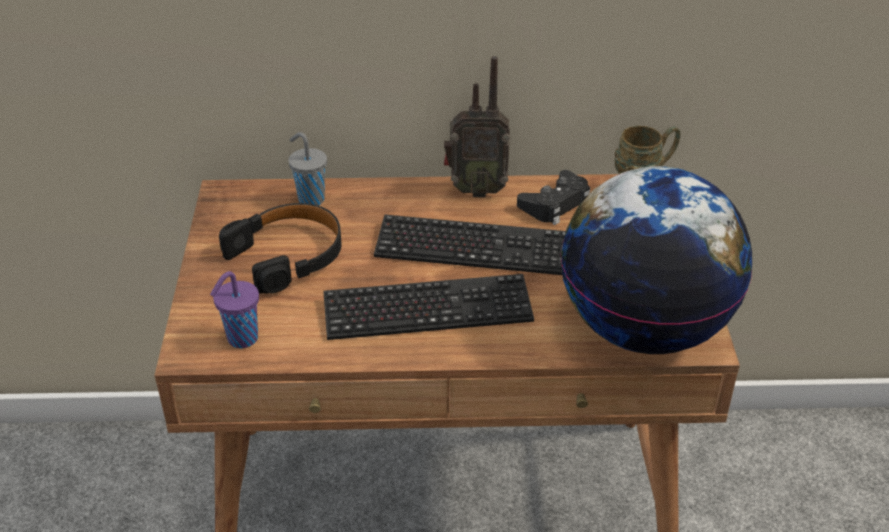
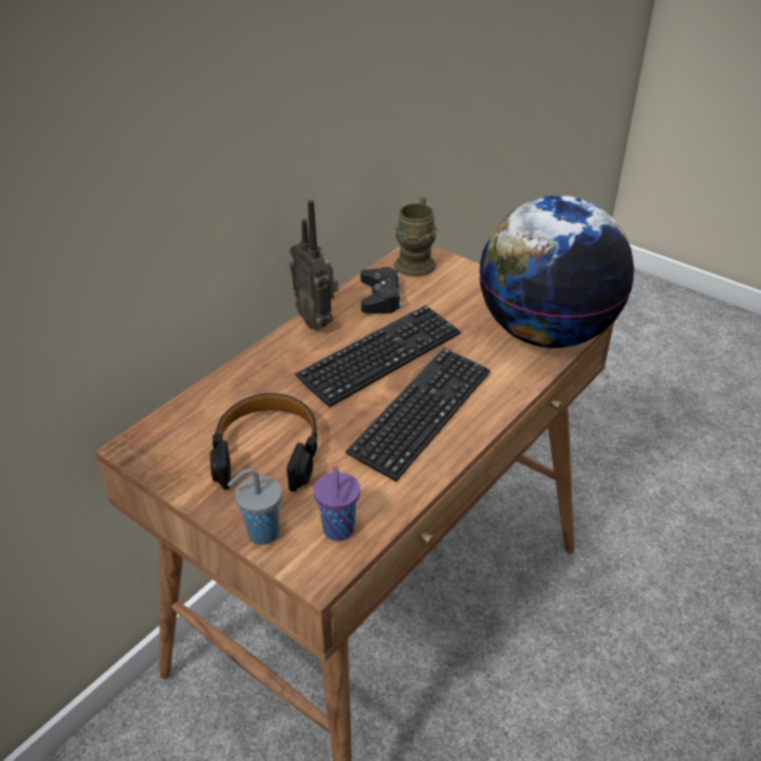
camera: 50 degrees left, 0 degrees up
grey cup [288,132,327,206] -> grey cup moved to [228,468,282,545]
radio [444,56,510,197] -> radio turned 105 degrees clockwise [290,200,338,330]

